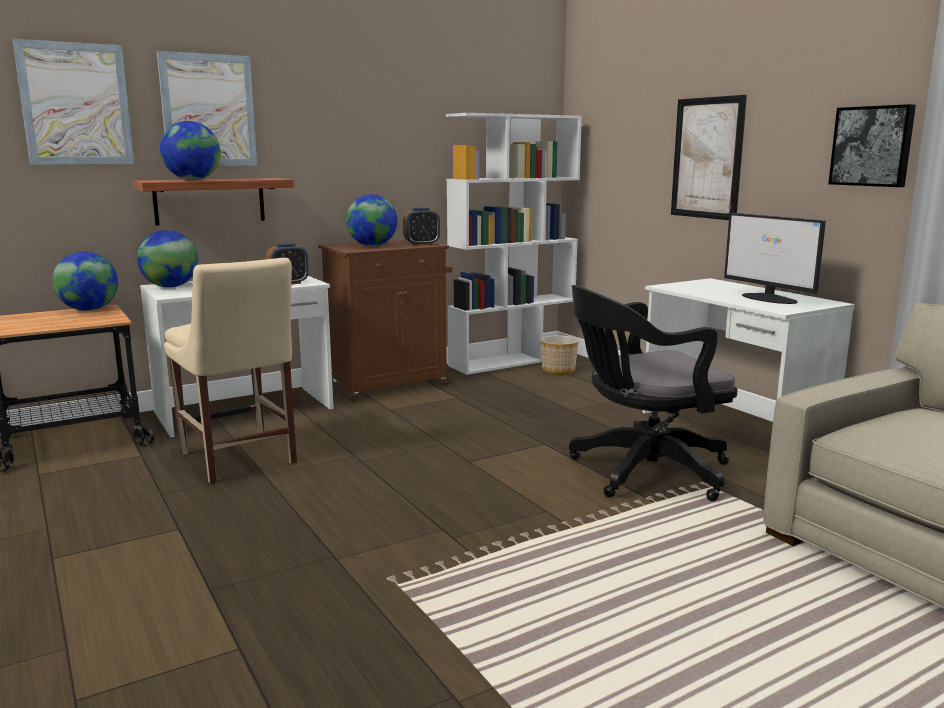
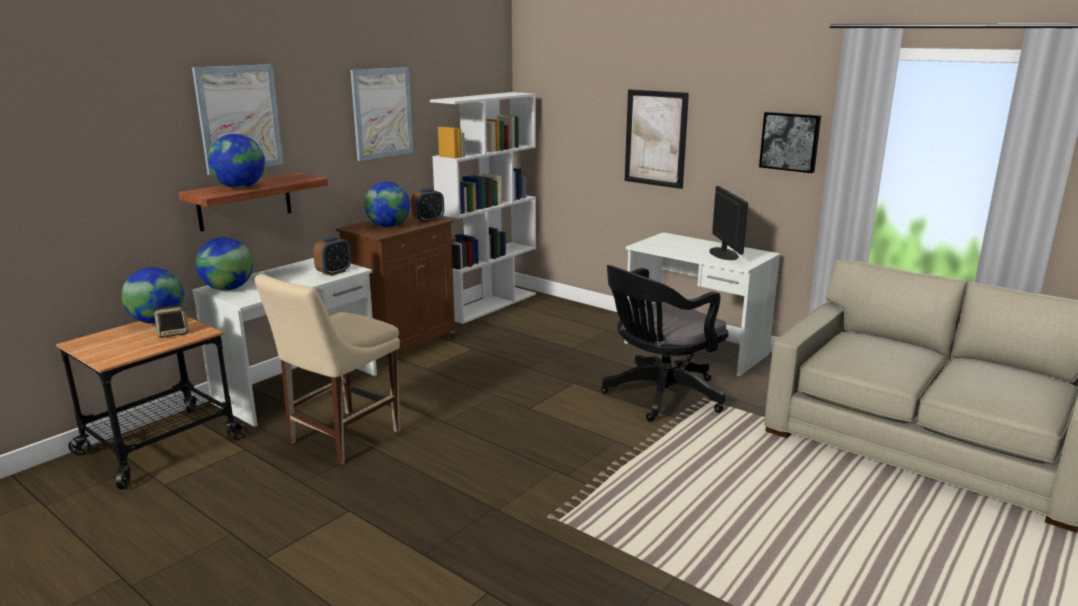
camera: 20 degrees left, 5 degrees up
picture [13,39,134,165] -> picture moved to [350,67,413,161]
beige chair [164,258,297,484] -> beige chair turned 90 degrees clockwise [255,274,401,465]
planter [541,335,578,374] -> none
monitor [724,213,826,304] -> monitor turned 135 degrees counterclockwise [709,186,748,260]
none -> speaker [153,305,189,338]

